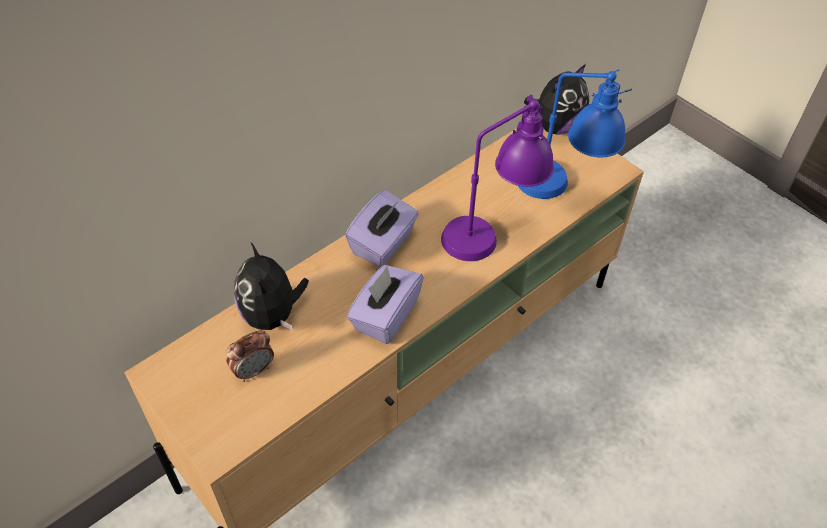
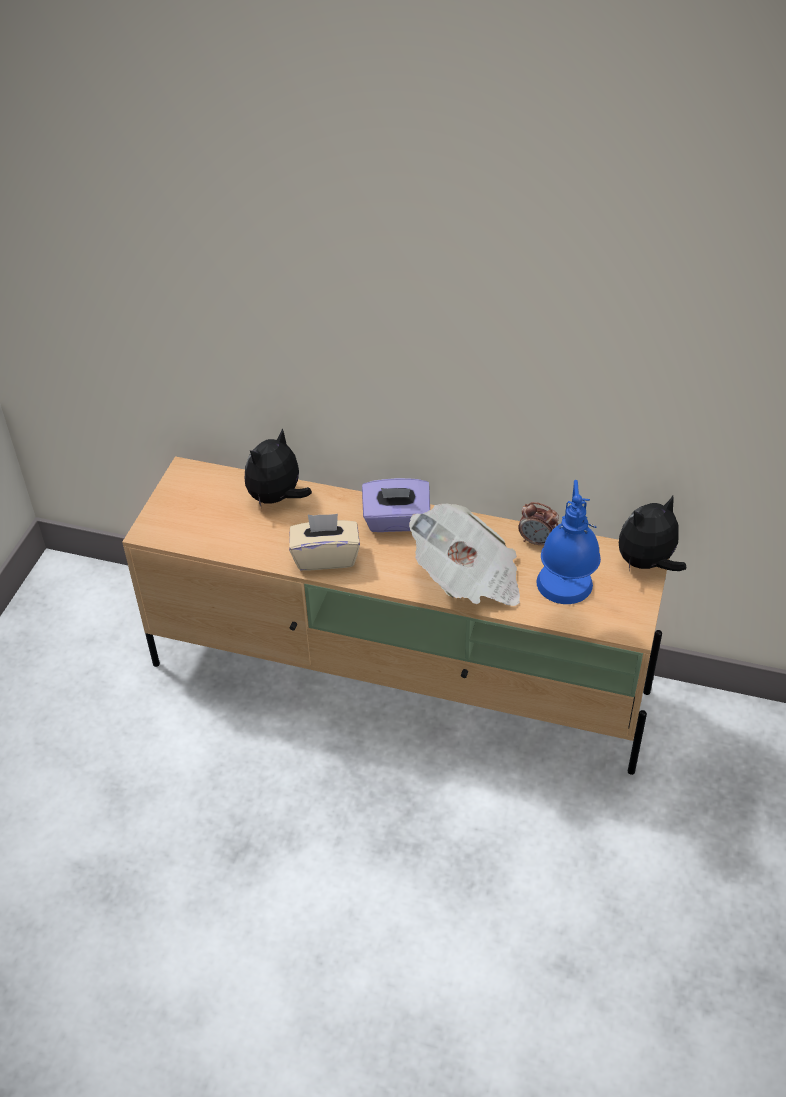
camera: 60 degrees right, 5 degrees down
alarm clock [226,330,274,382] -> alarm clock moved to [518,502,559,545]
purple tissue box [347,265,424,344] -> beige tissue box [289,514,360,571]
purple table lamp [441,95,554,261] -> newspaper [409,504,520,606]
plush toy [524,64,589,135] -> plush toy turned 135 degrees clockwise [619,496,686,573]

